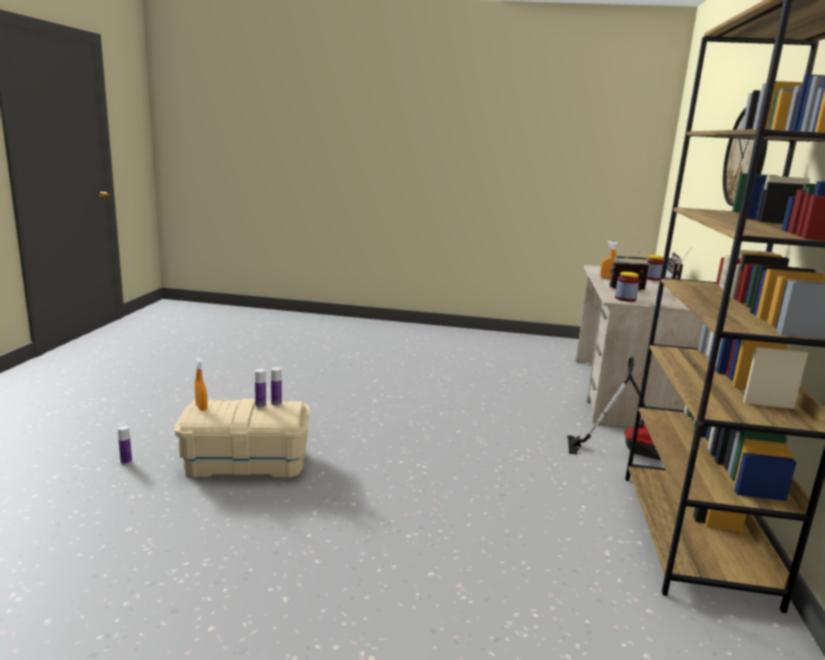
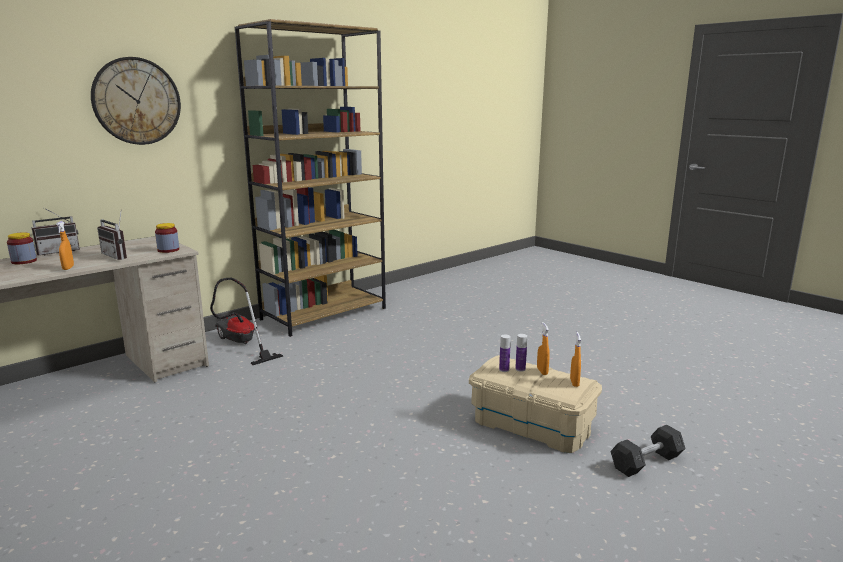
camera: 140 degrees left, 0 degrees up
bottle [118,426,132,464] -> grey dumbbell [610,425,686,477]
none -> orange spray bottle [537,322,550,375]

